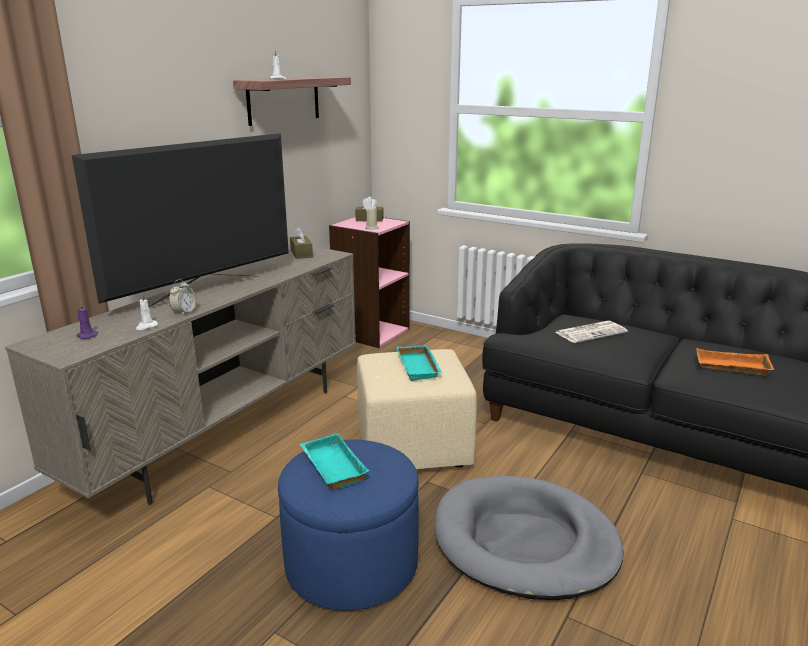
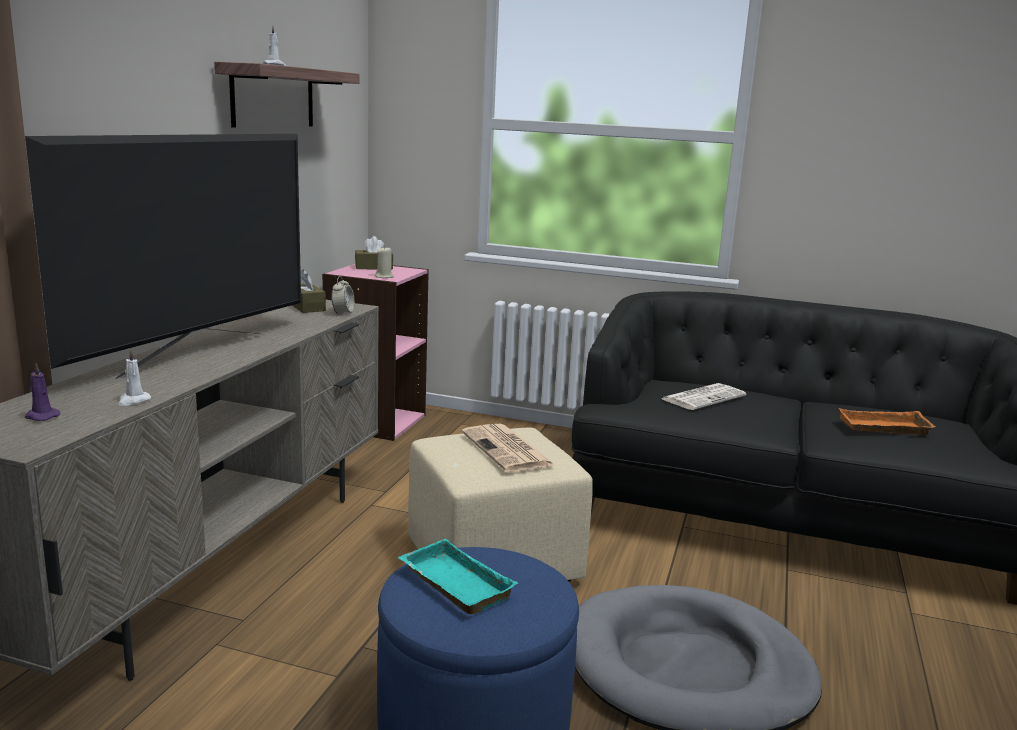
camera: 15 degrees left, 5 degrees down
alarm clock [169,279,196,316] -> alarm clock moved to [331,276,355,316]
turquoise tray [397,345,443,381] -> newspaper [462,424,556,472]

